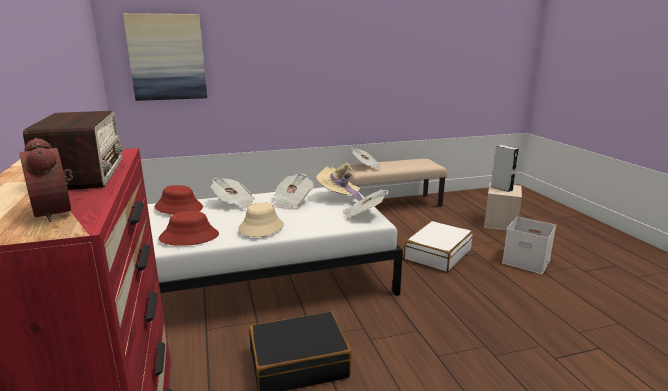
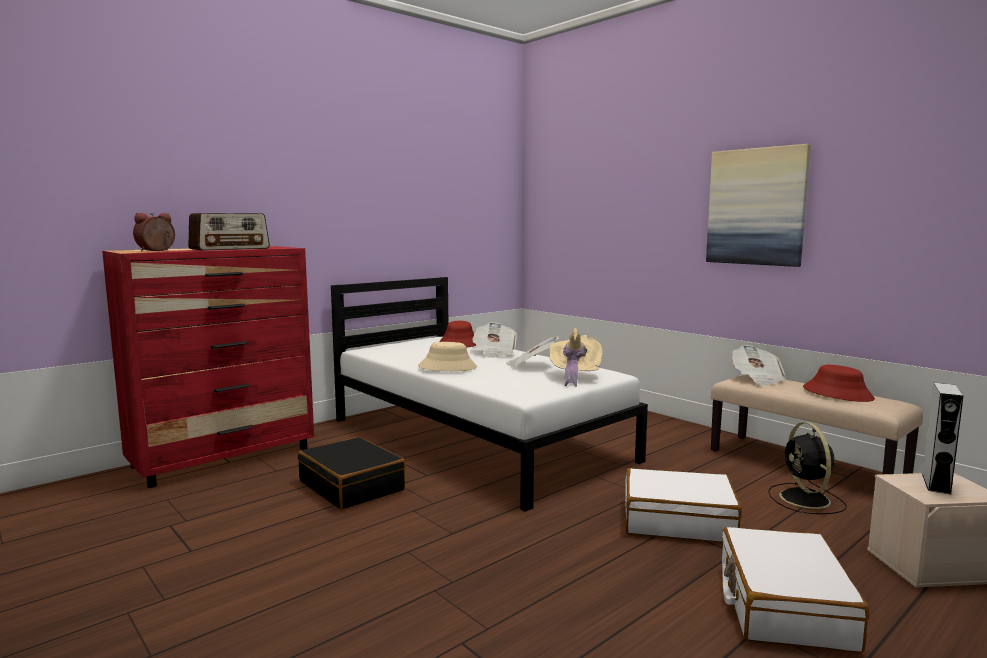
camera: 65 degrees right, 10 degrees down
picture [123,13,207,101] -> picture moved to [706,144,811,267]
red hat [159,211,219,246] -> red hat moved to [803,365,875,402]
newspaper [342,189,389,218] -> none
white storage box [502,217,556,274] -> white suitcase [722,527,869,653]
none -> black fan [768,422,847,514]

